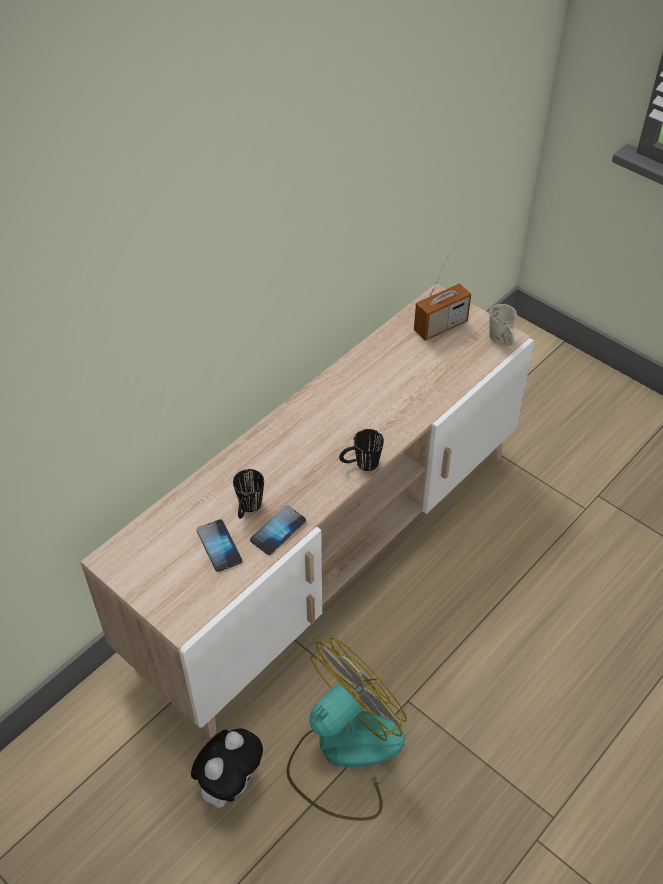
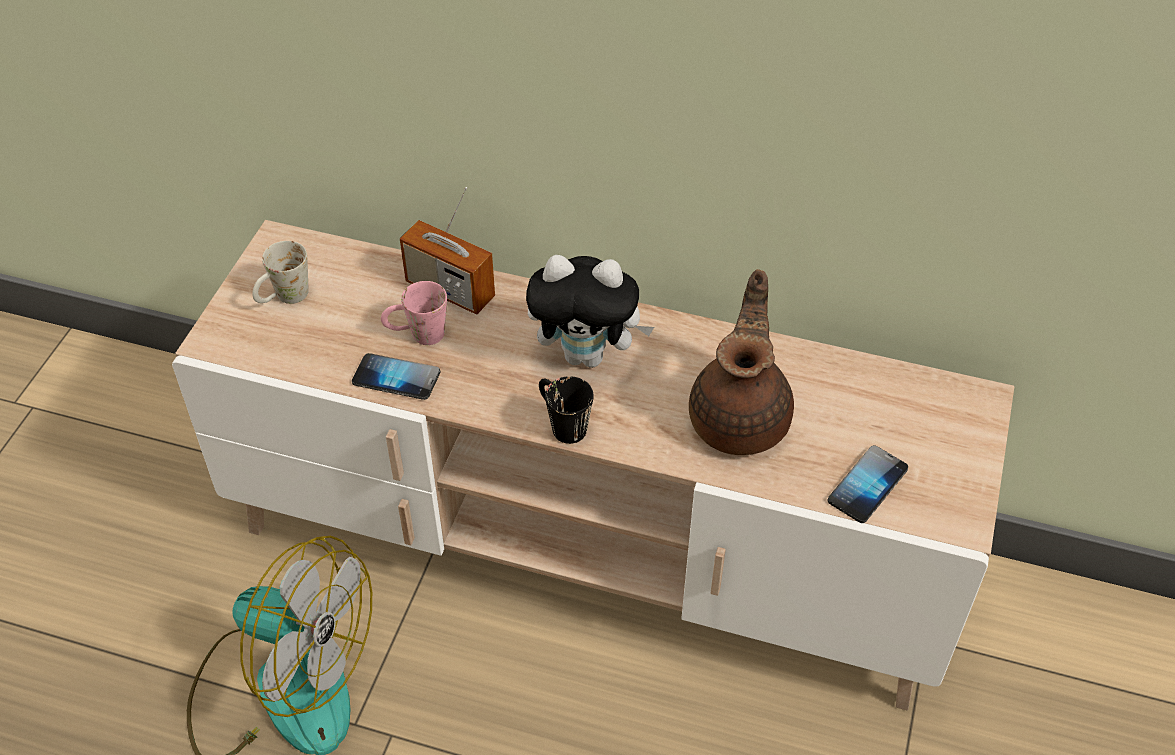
camera: 65 degrees right, 0 degrees up
plush toy [191,728,263,808] -> plush toy moved to [526,255,654,368]
phone [197,519,242,572] -> phone moved to [827,445,908,523]
black mug [233,469,264,519] -> pink mug [381,281,447,345]
radio [414,255,471,341] -> radio moved to [400,187,495,315]
white mug [489,304,517,345] -> white mug moved to [252,241,309,304]
none -> brown teapot [689,269,794,455]

